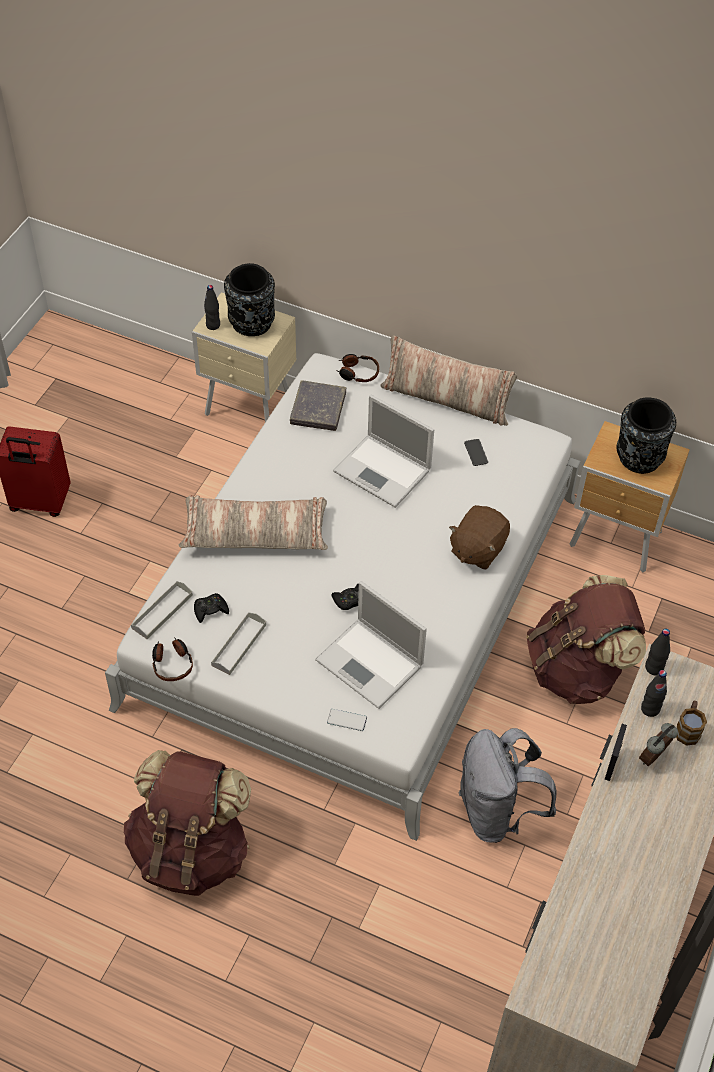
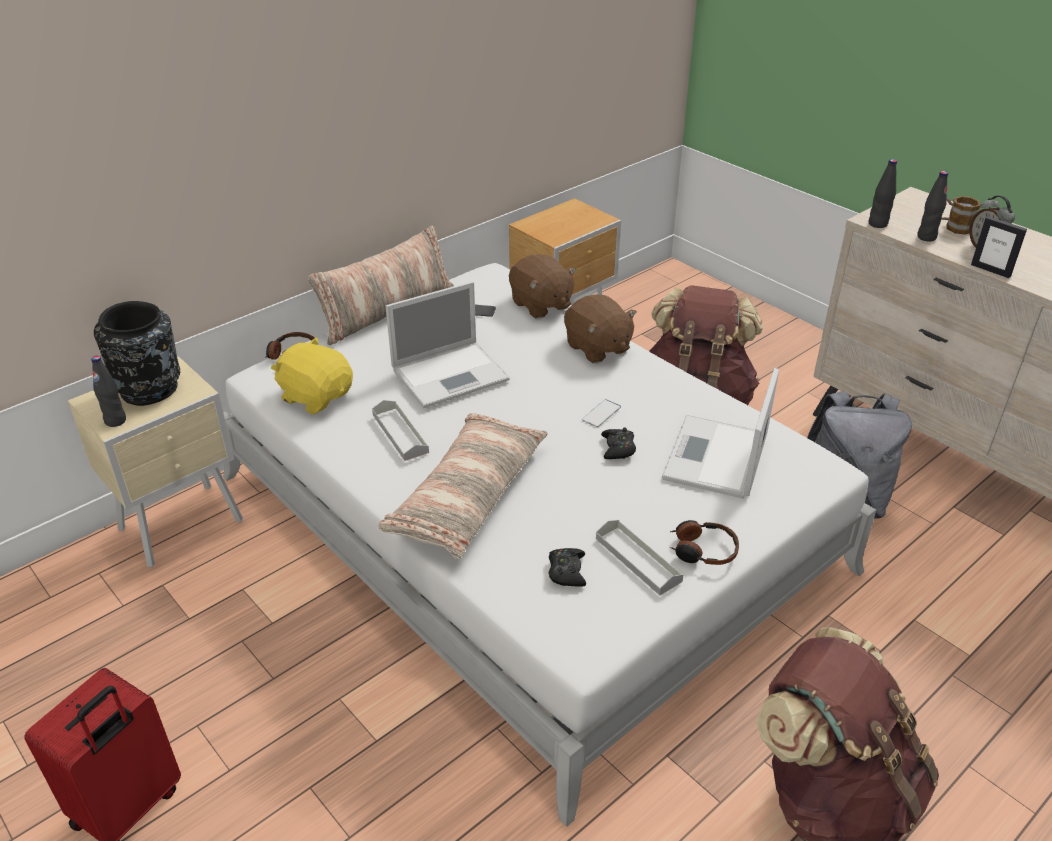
camera: 65 degrees left, 15 degrees down
grey tray [131,581,193,639] -> grey tray moved to [372,400,429,461]
headphones [152,637,193,681] -> headphones moved to [670,520,739,565]
grey book [290,380,346,431] -> yellow plush toy [271,337,353,415]
laptop [315,581,427,709] -> laptop turned 135 degrees clockwise [662,368,779,499]
phone [327,709,367,731] -> phone moved to [582,399,621,427]
black vase [616,398,676,474] -> none
none -> brown plush toy [509,254,576,319]

